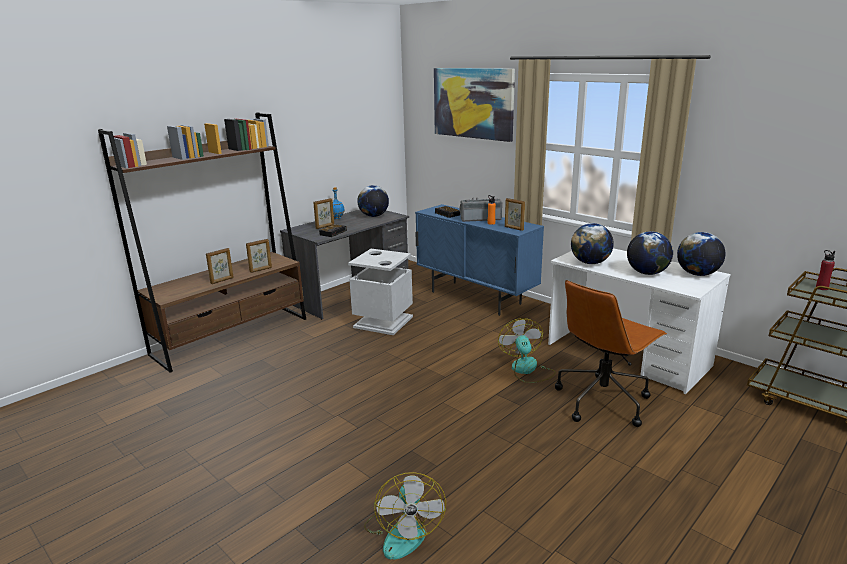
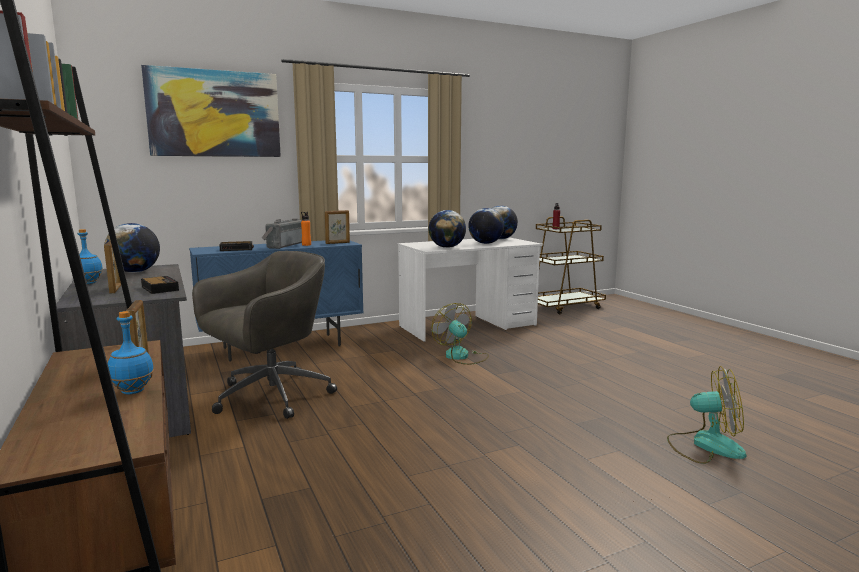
camera: 70 degrees left, 10 degrees down
picture frame [206,248,234,284] -> blue bottle [107,311,154,395]
grey trash can [348,249,413,335] -> grey office chair [192,251,337,419]
fan [498,318,556,383] -> fan turned 45 degrees clockwise [431,303,489,365]
brown office chair [555,280,667,427] -> none

